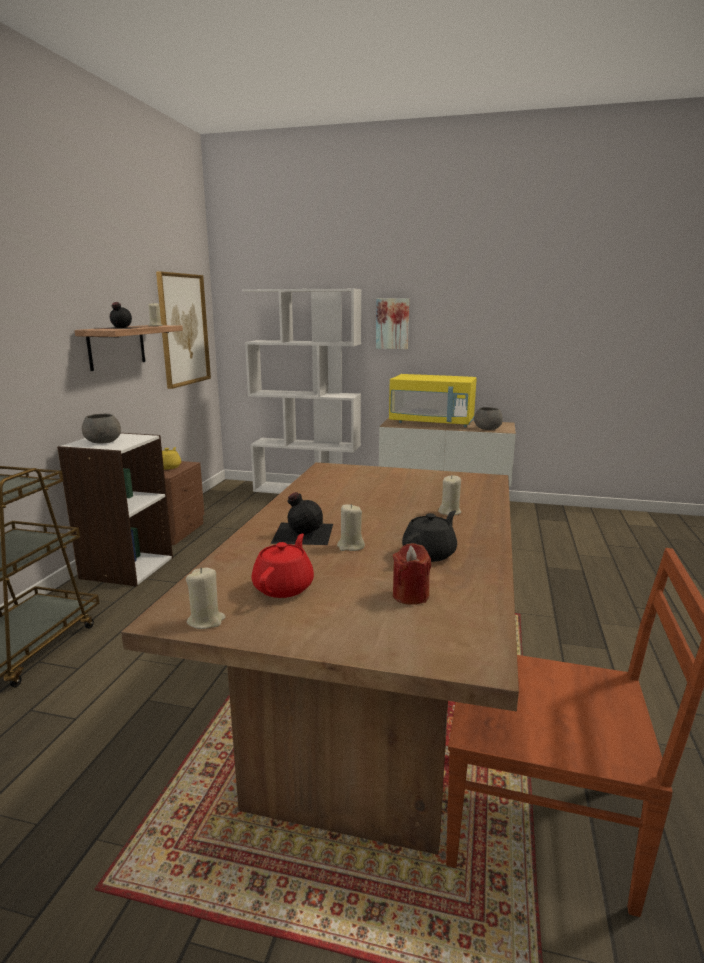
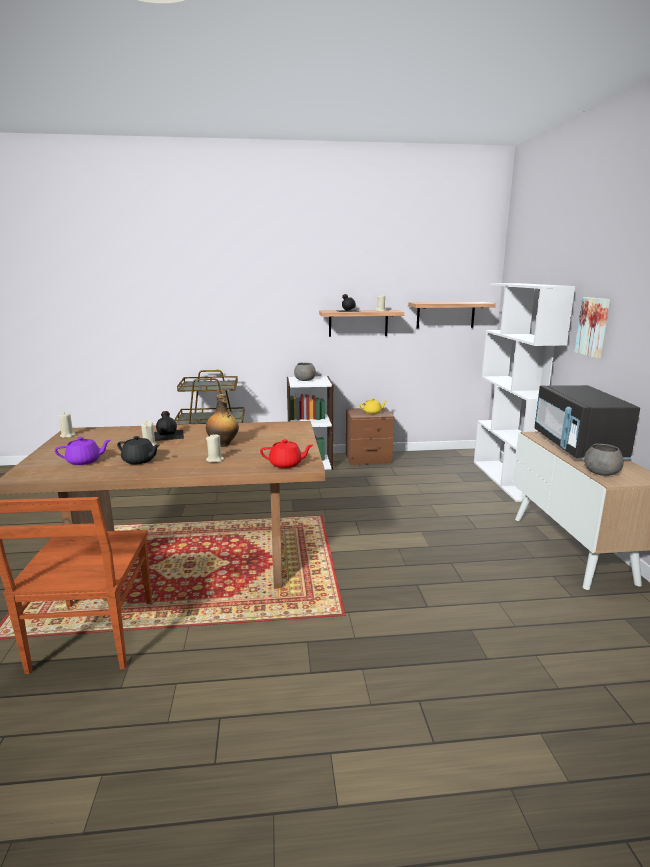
camera: 70 degrees right, 0 degrees up
picture [156,272,211,389] -> shelf [408,302,496,328]
red teapot [251,533,314,598] -> red teapot moved to [260,439,313,468]
yellow microwave [389,374,477,427] -> black microwave [534,385,640,459]
red candle [393,543,431,605] -> purple teapot [55,437,111,465]
none -> bottle [206,394,239,447]

